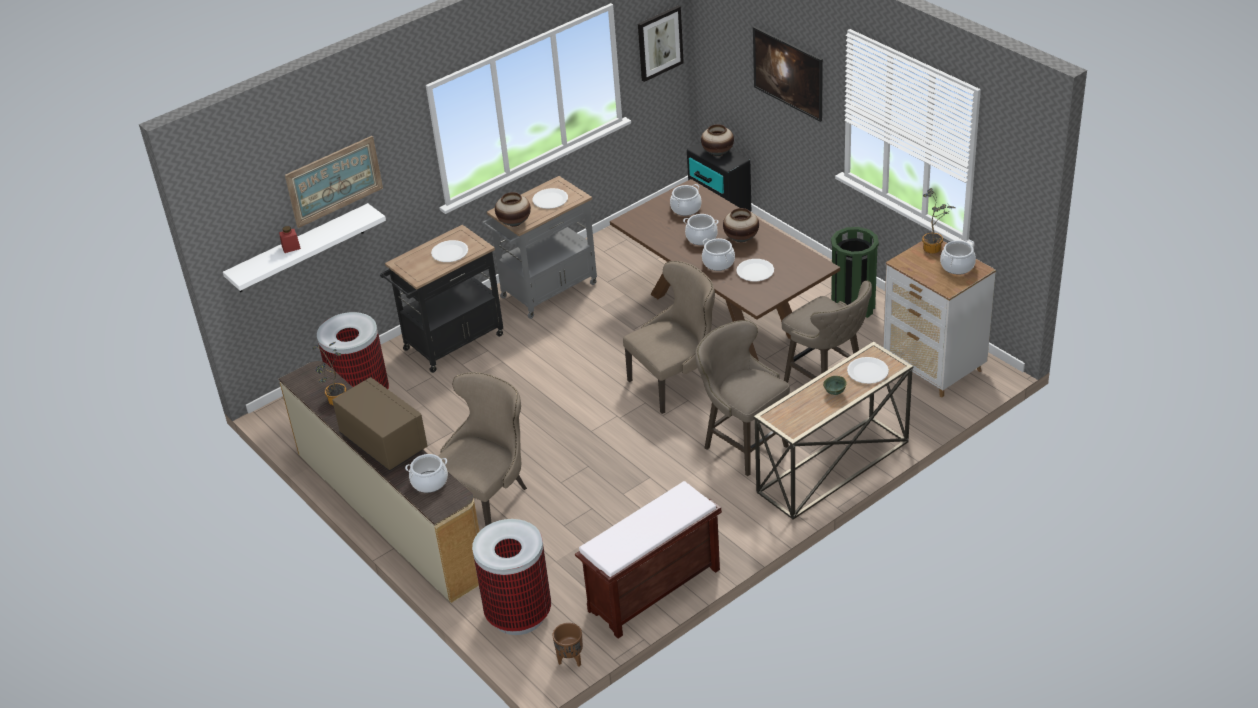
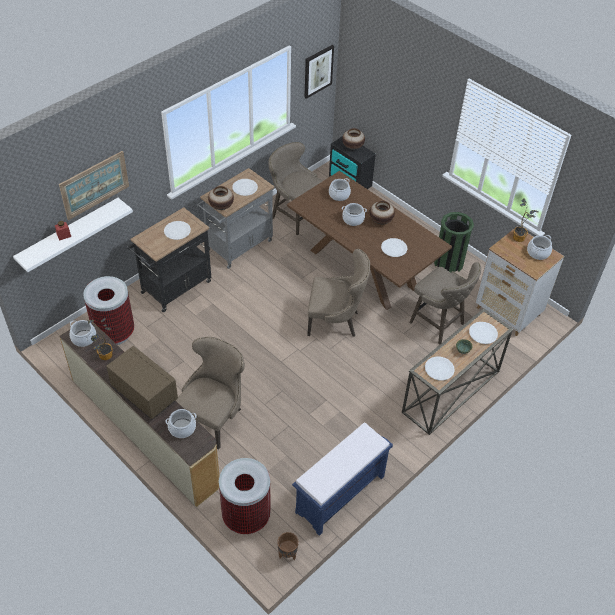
camera: 10 degrees left, 10 degrees up
brown bench [575,481,722,639] -> blue bench [292,423,393,536]
beige chair [623,261,715,414] -> beige chair turned 45 degrees clockwise [307,249,370,337]
beige stool [695,320,790,476] -> beige stool moved to [268,142,322,236]
cooking pot [702,238,735,271] -> cooking pot moved to [69,320,96,347]
picture [753,26,823,122] -> none
none -> white plate [425,357,455,380]

